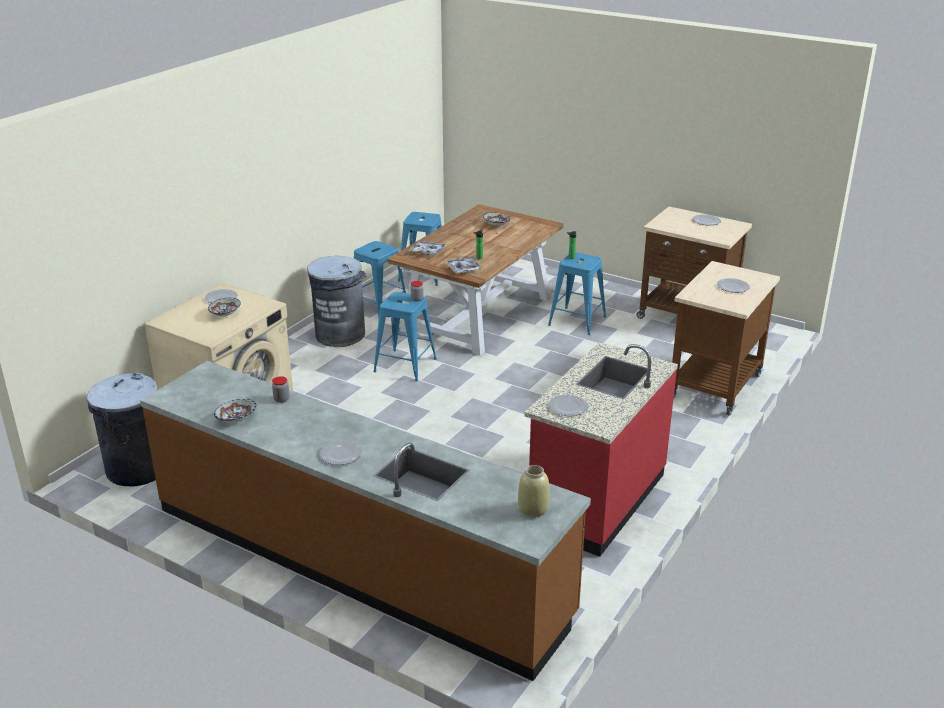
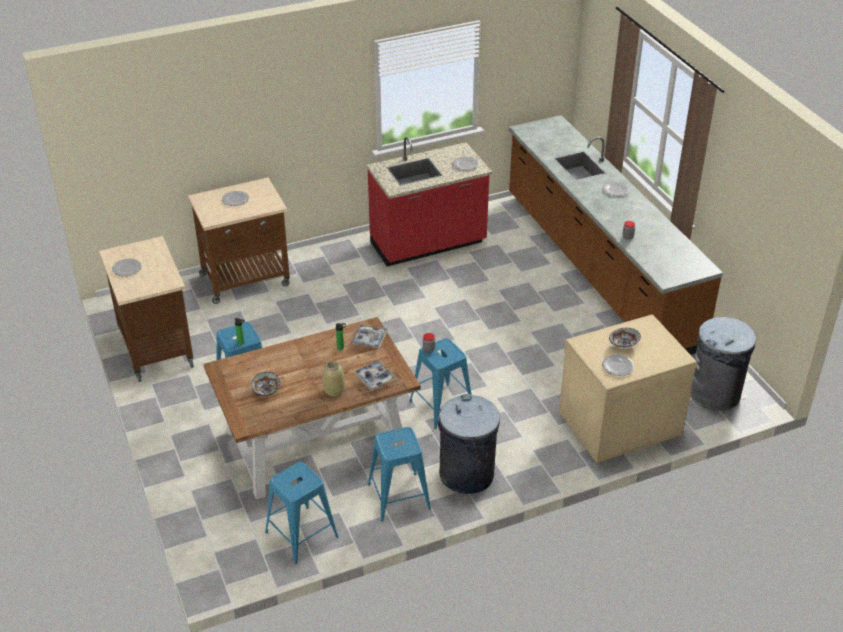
camera: 145 degrees left, 10 degrees up
bowl [214,399,256,423] -> none
beige vase [518,465,550,518] -> beige vase moved to [323,361,345,396]

